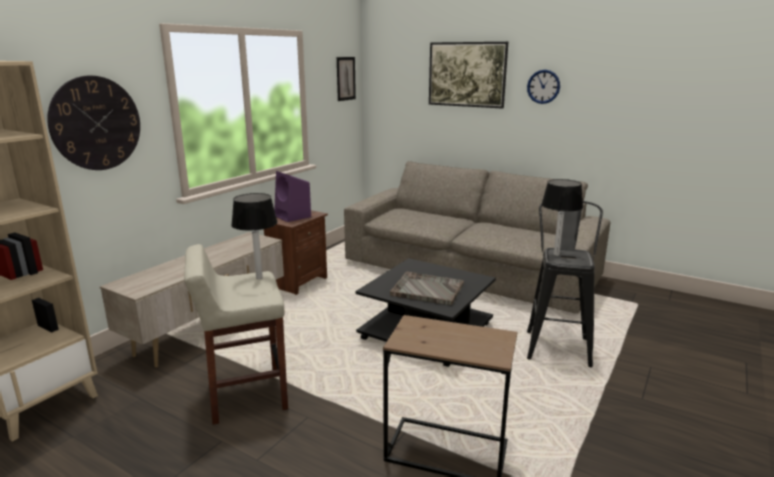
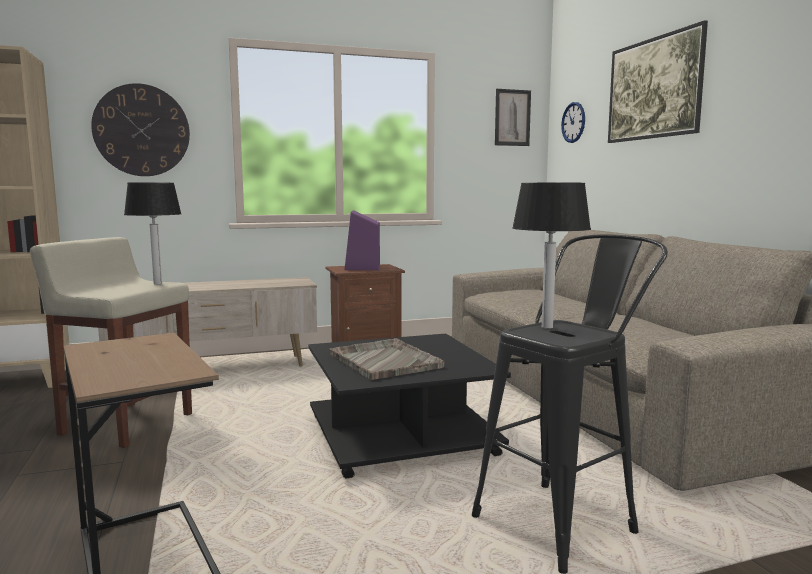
camera: 40 degrees right, 10 degrees down
wall clock [527,70,560,104] -> wall clock moved to [561,102,585,143]

